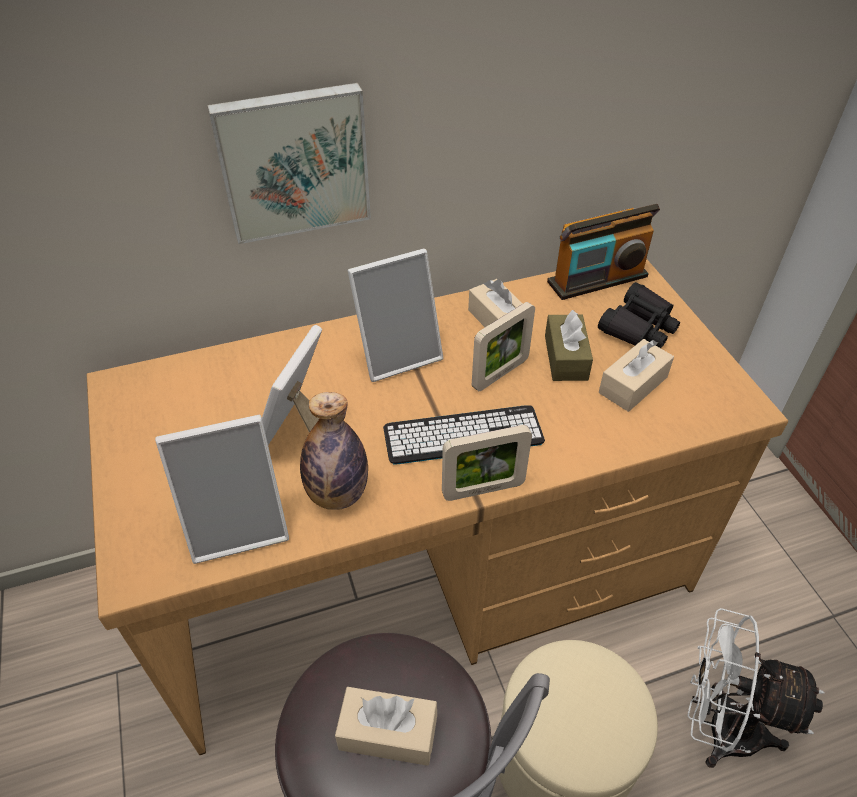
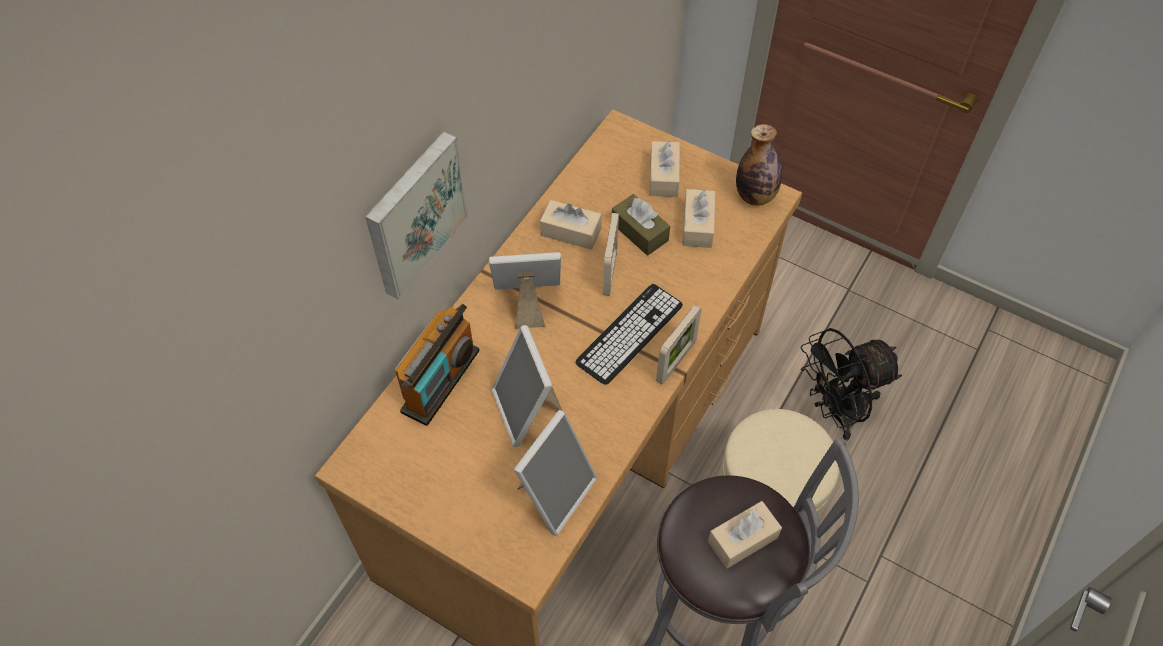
camera: 40 degrees left, 10 degrees up
bottle [300,392,368,510] -> bottle moved to [736,124,782,206]
picture frame [348,249,443,382] -> picture frame turned 120 degrees counterclockwise [489,252,561,329]
radio [547,204,660,300] -> radio moved to [395,304,480,426]
black binoculars [598,282,680,348] -> beige tissue box [649,141,680,197]
white fan [687,608,824,768] -> black fan [800,328,902,440]

